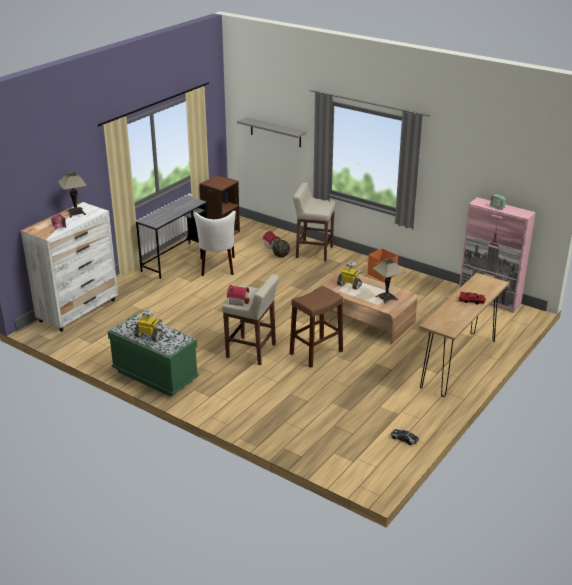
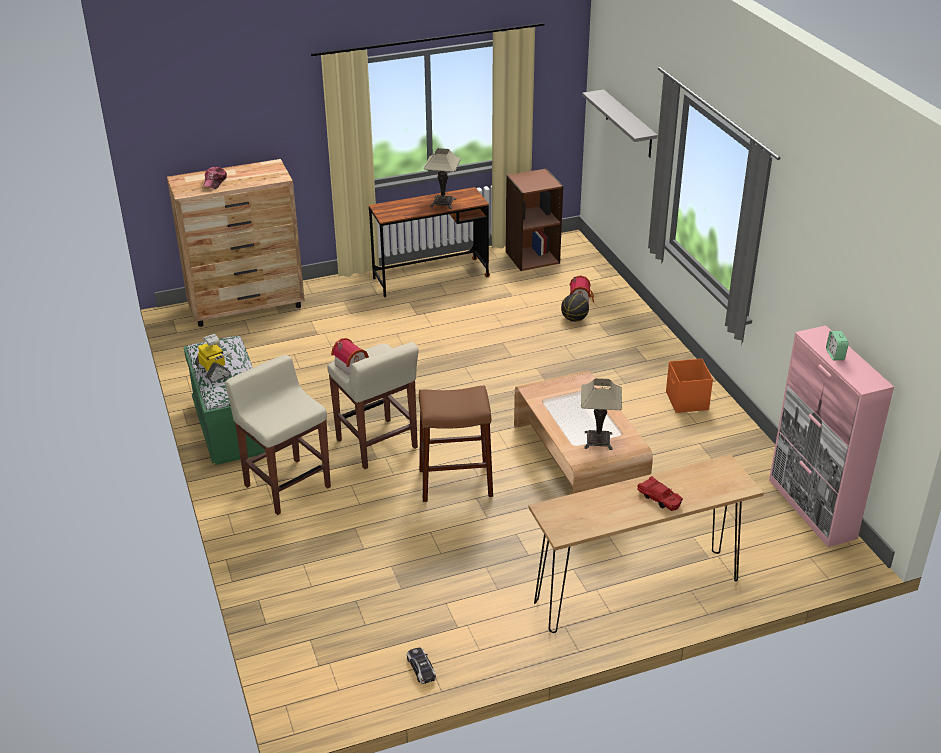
camera: 35 degrees right, 5 degrees up
white dresser [21,202,118,332] -> brown dresser [167,159,305,327]
table lamp [58,172,87,218] -> table lamp moved to [424,148,461,209]
grey desk [136,195,207,279] -> brown desk [369,187,490,297]
white chair [194,211,236,276] -> none
beige stool [293,183,336,261] -> beige stool moved to [225,355,331,515]
toy robot [337,261,362,290] -> none

